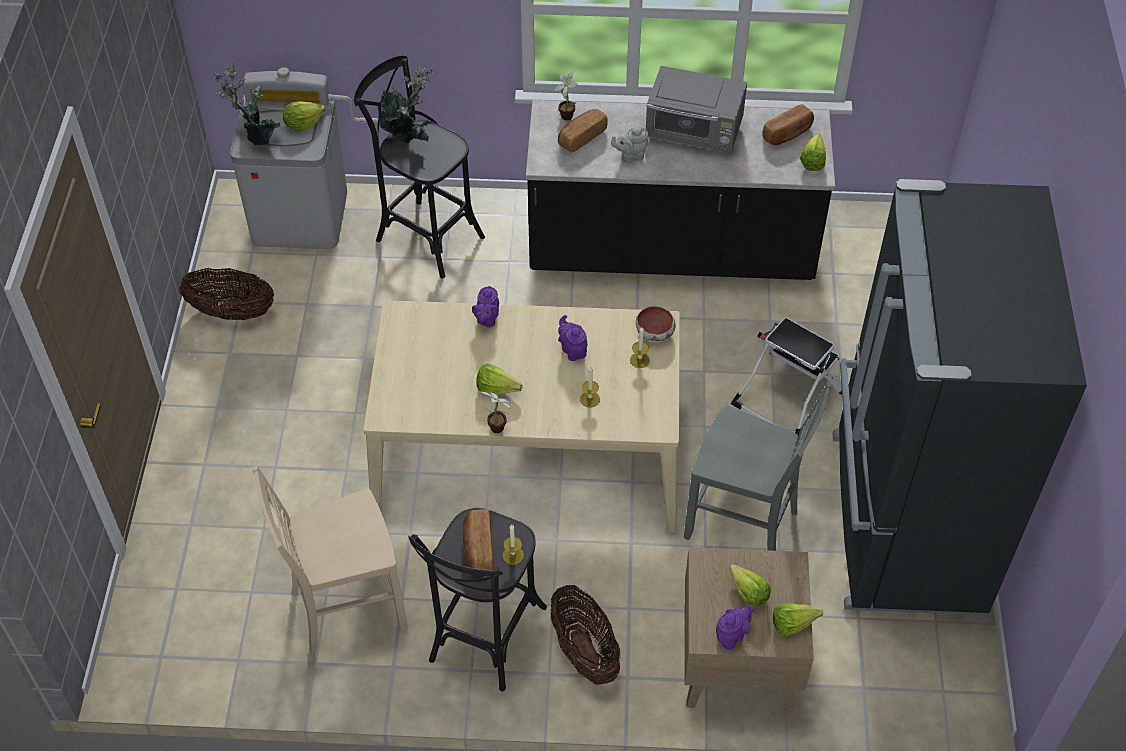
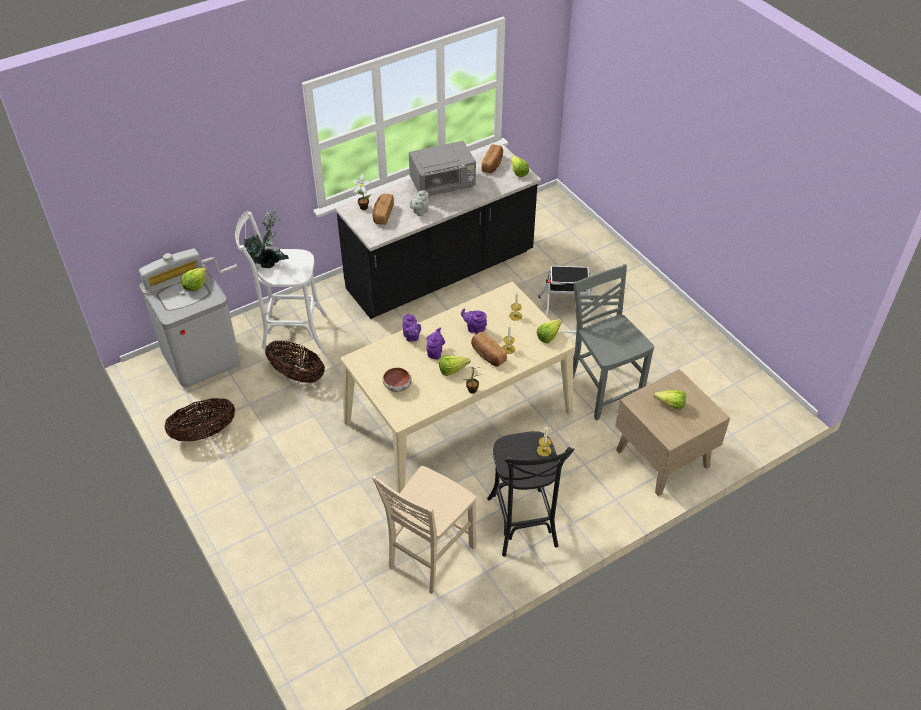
camera: 35 degrees left, 5 degrees down
potted plant [214,63,280,145] -> none
black stool [354,56,485,278] -> white stool [235,211,327,349]
bread [463,509,494,570] -> bread moved to [471,332,507,367]
basket [550,585,620,685] -> basket moved to [265,340,325,383]
bowl [636,306,676,341] -> bowl moved to [383,368,412,392]
grey chair [684,383,832,551] -> grey chair turned 105 degrees counterclockwise [573,264,654,421]
purple teapot [716,605,754,650] -> purple teapot moved to [426,328,445,360]
lettuce [773,603,823,636] -> lettuce moved to [537,319,562,343]
black fridge [832,179,1087,615] -> none

